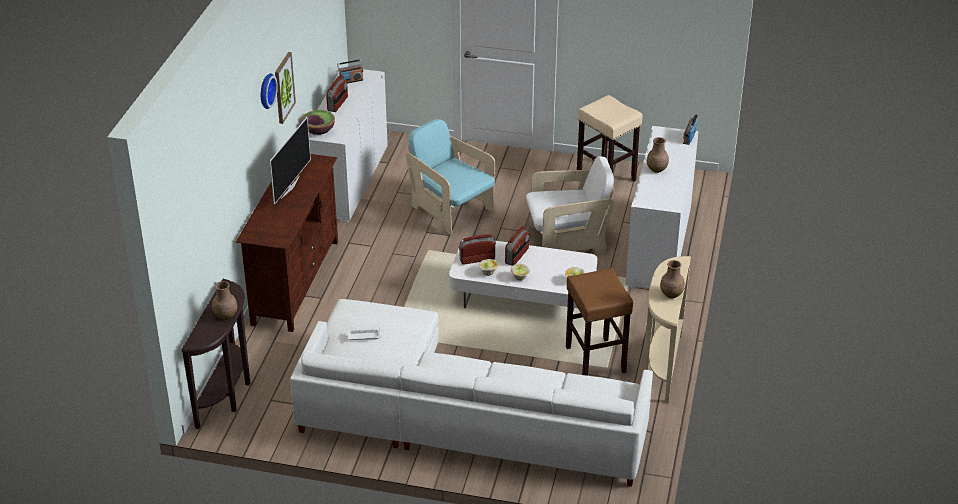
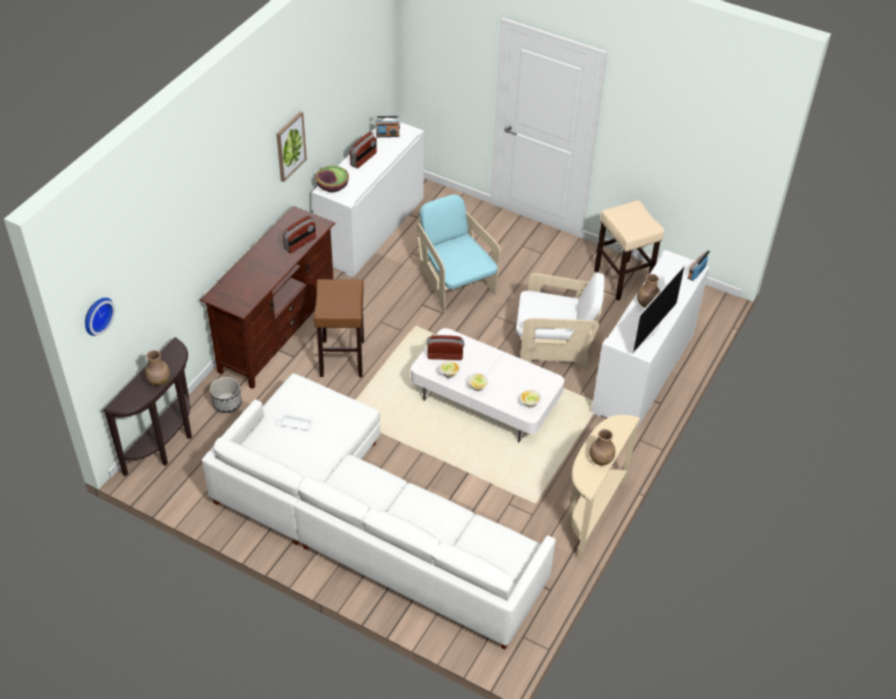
camera: 15 degrees right, 10 degrees up
wall clock [261,73,278,109] -> wall clock moved to [85,297,115,336]
television [270,117,311,205] -> television moved to [632,265,685,354]
radio [505,226,529,265] -> radio moved to [283,215,316,253]
brown stool [566,268,633,376] -> brown stool moved to [314,279,364,377]
none -> planter [210,377,242,413]

